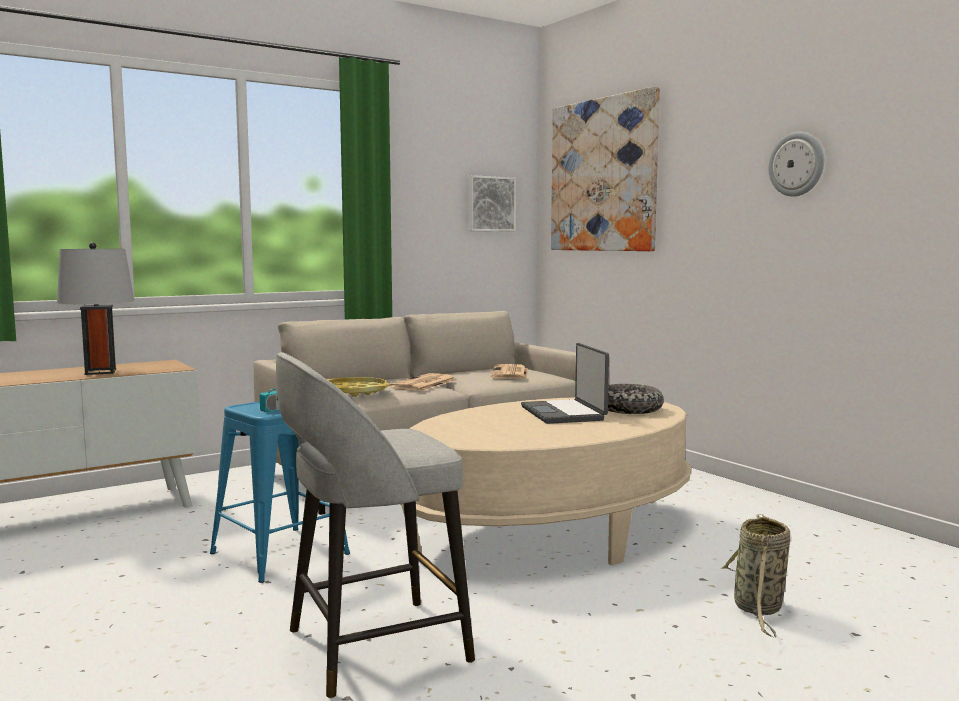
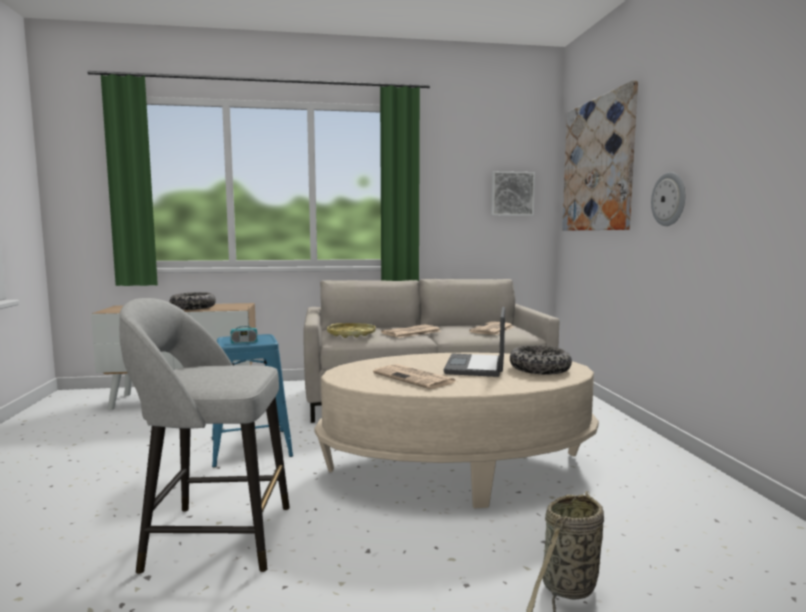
camera: 25 degrees right, 0 degrees up
grey table lamp [57,242,134,375] -> bowl [170,292,216,310]
wall clock [768,132,824,197] -> wall clock moved to [651,172,685,226]
none -> newspaper [373,364,457,389]

